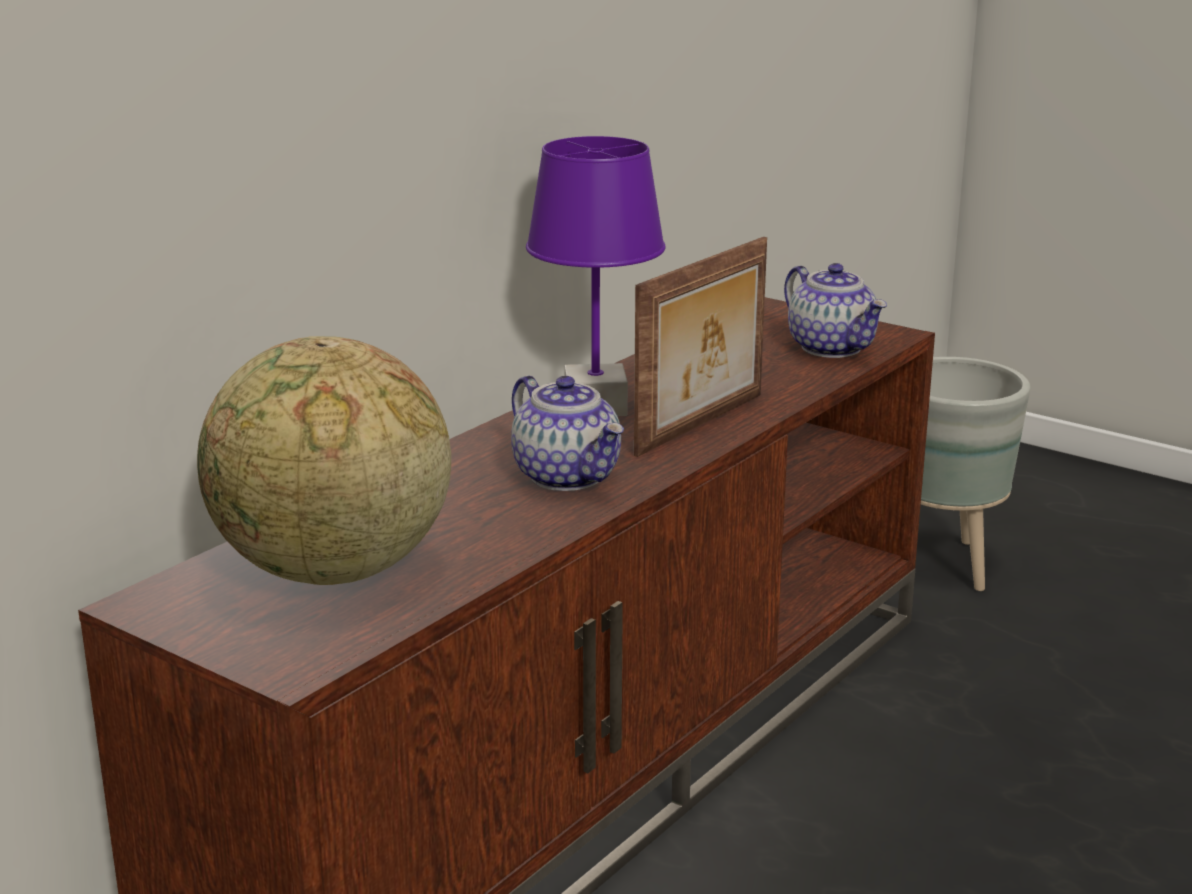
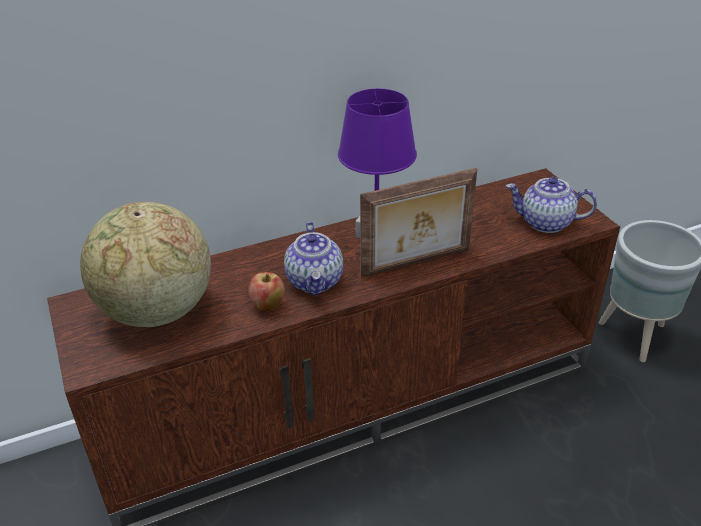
camera: 30 degrees right, 15 degrees up
teapot [784,263,887,358] -> teapot turned 105 degrees clockwise [506,177,597,233]
none -> apple [248,272,285,311]

